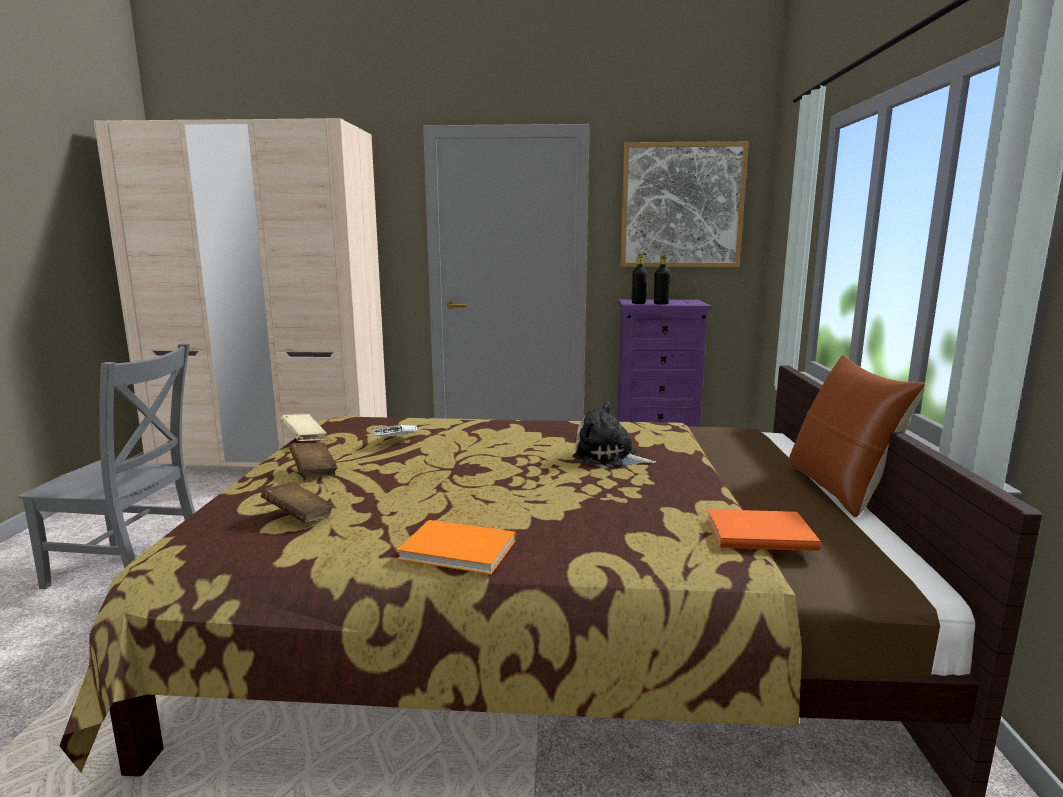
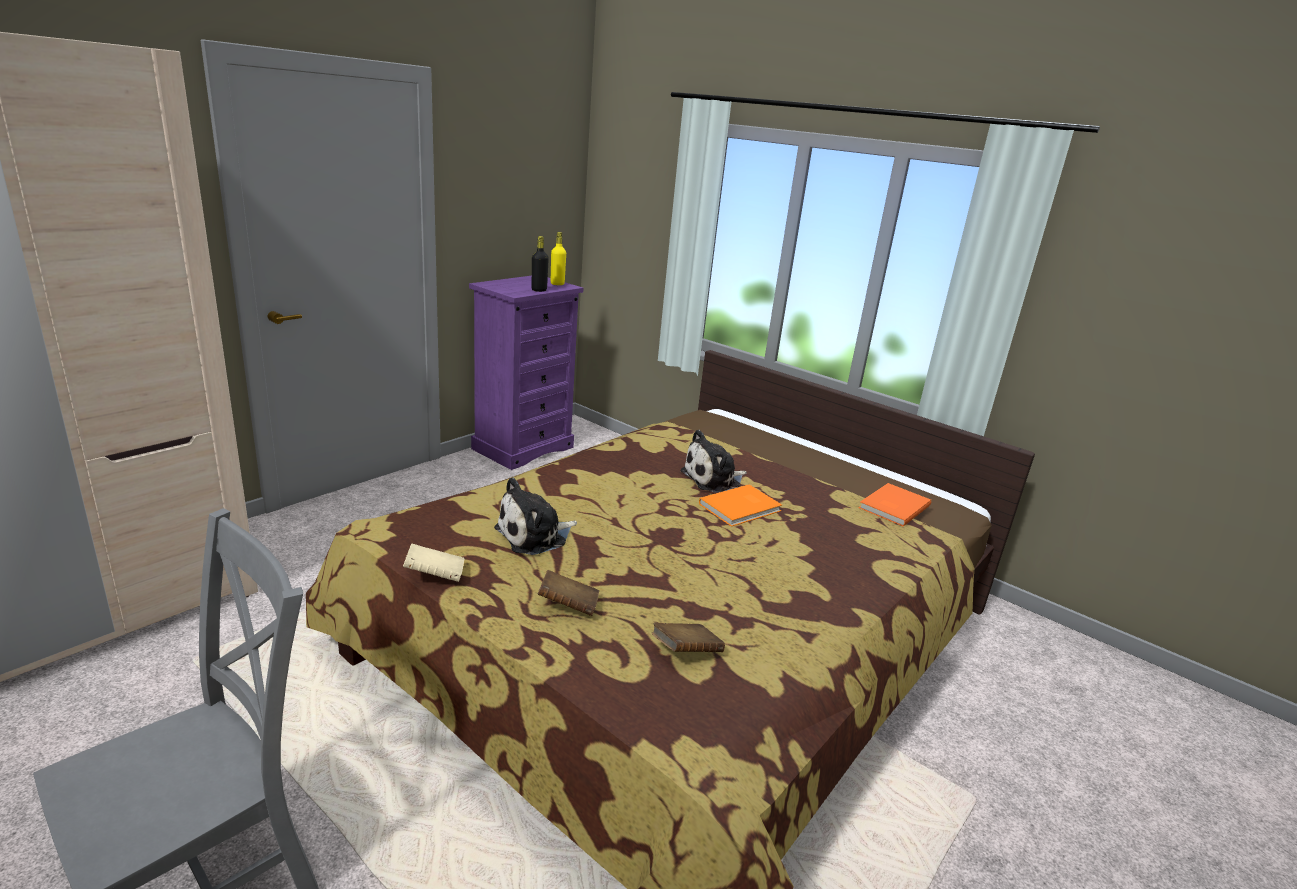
camera: 55 degrees left, 10 degrees up
white book [372,425,418,436] -> plush toy [494,477,577,555]
orange book [397,520,516,575] -> orange book moved to [699,485,782,527]
picture [620,141,749,267] -> none
black bottle [632,254,648,304] -> none
brown pillow [789,355,925,517] -> none
none -> yellow bottle [551,232,566,285]

